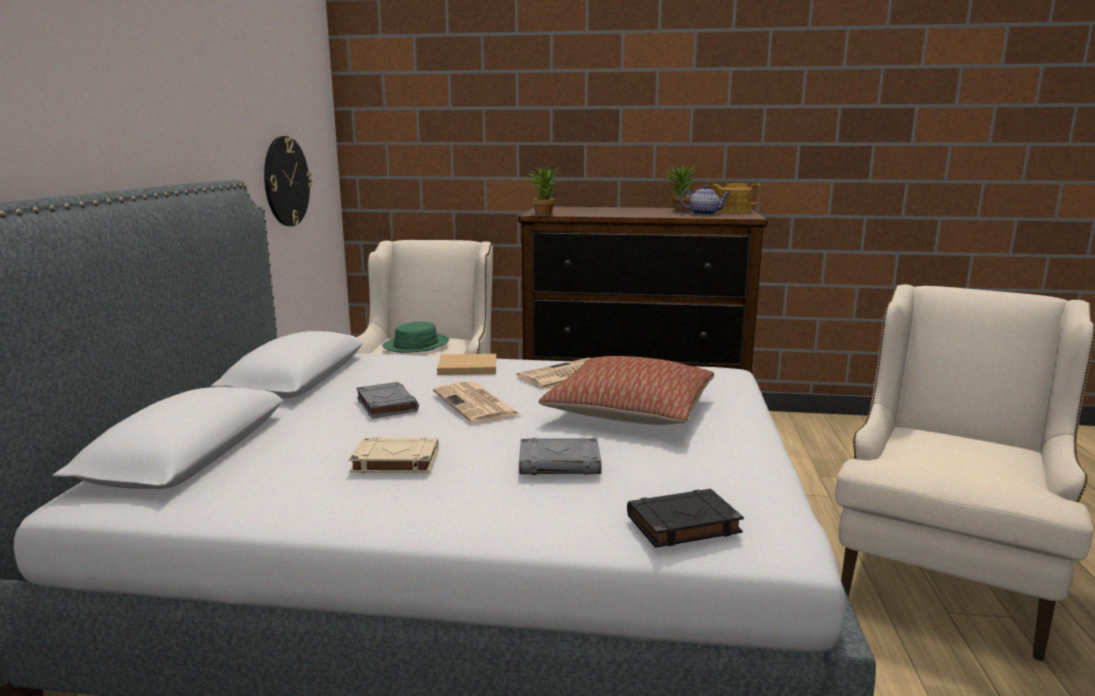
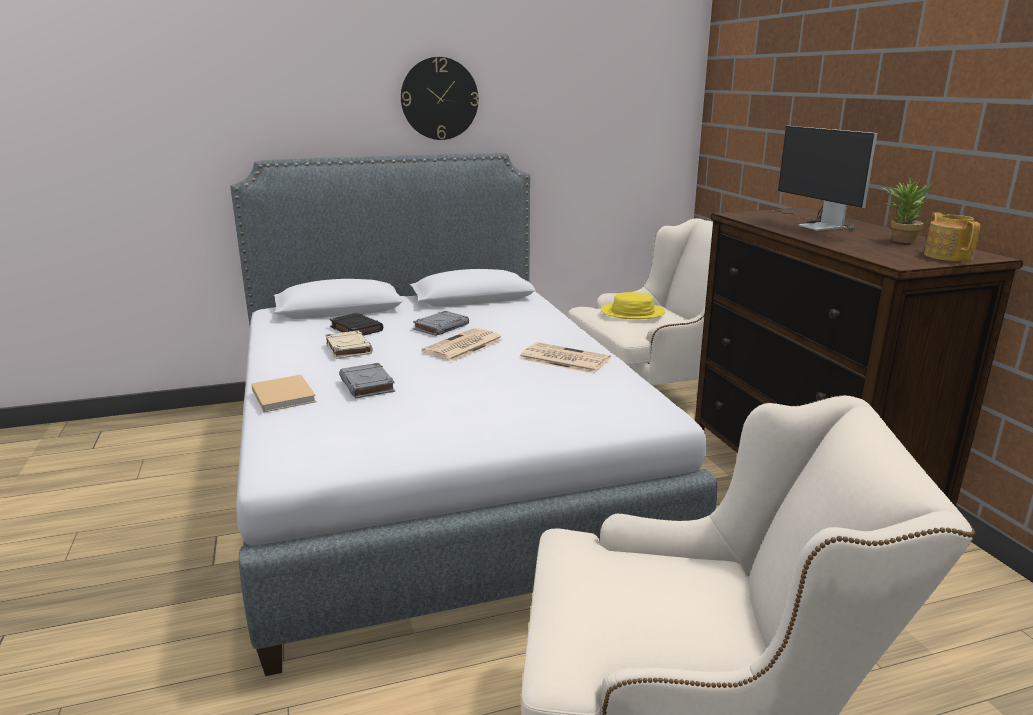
camera: 65 degrees right, 5 degrees up
wall clock [264,136,312,226] -> wall clock moved to [401,57,478,140]
green hat [382,322,449,353] -> yellow hat [601,292,665,319]
beige book [437,354,496,375] -> beige book moved to [251,375,316,412]
potted plant [526,165,560,215] -> none
pillow [539,356,714,425] -> none
black book [627,489,744,548] -> black book moved to [330,313,383,336]
teapot [680,185,730,215] -> none
none -> monitor [778,126,878,231]

